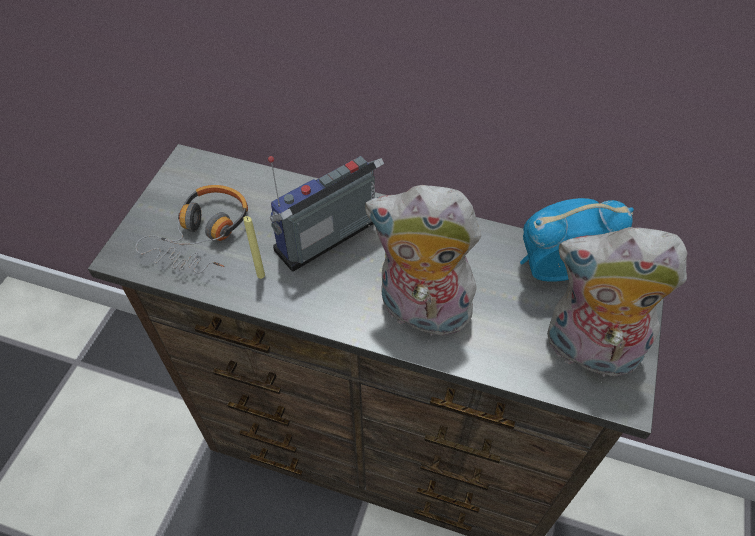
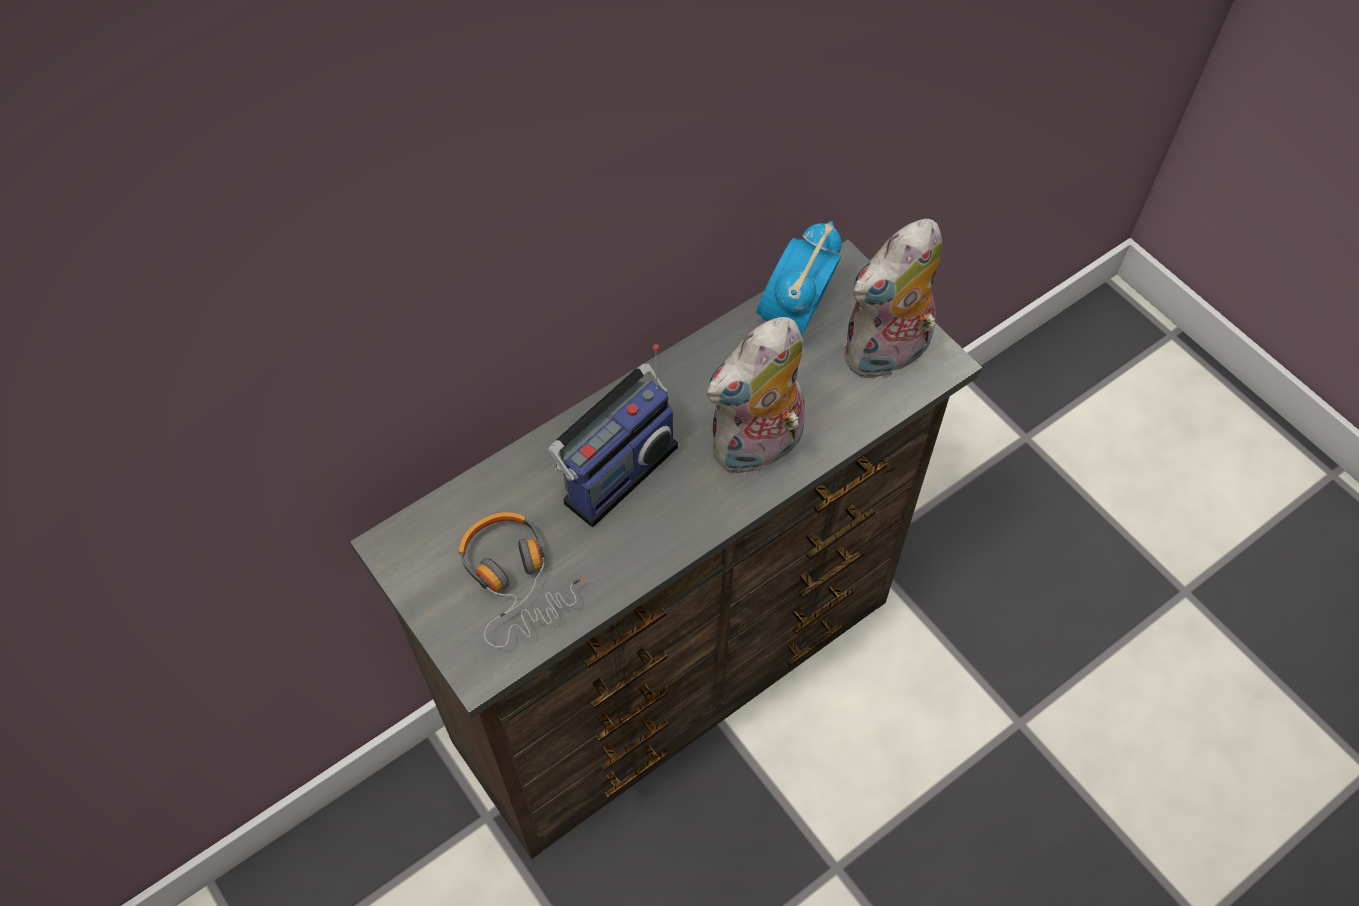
camera: 55 degrees left, 5 degrees up
yellow candle [243,216,265,279] -> none
radio [268,156,384,272] -> radio turned 135 degrees counterclockwise [548,344,678,527]

